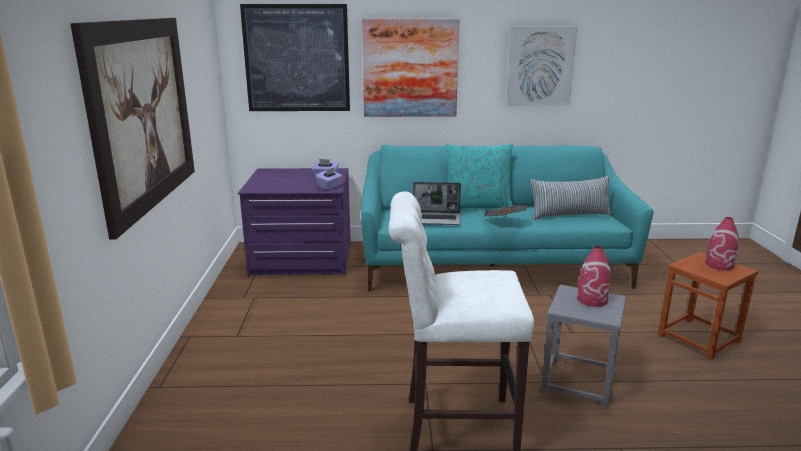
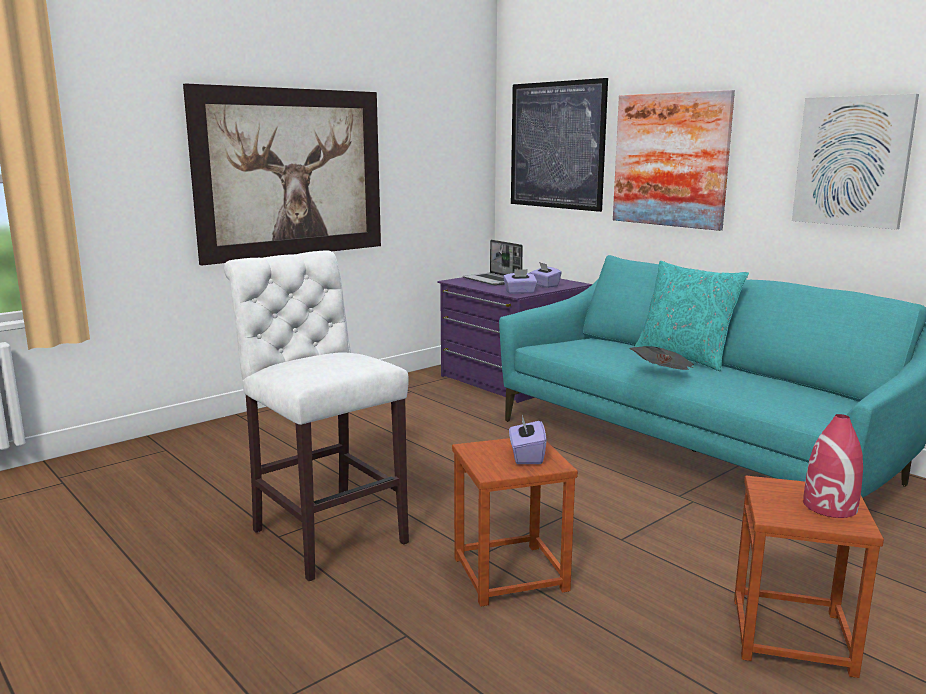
camera: 50 degrees right, 5 degrees down
laptop [413,182,461,225] -> laptop moved to [463,240,523,286]
pillow [530,176,611,220] -> none
grey stool [541,285,626,408] -> brown stool [452,438,578,606]
red vase [577,246,611,307] -> purple tissue box [509,415,546,464]

